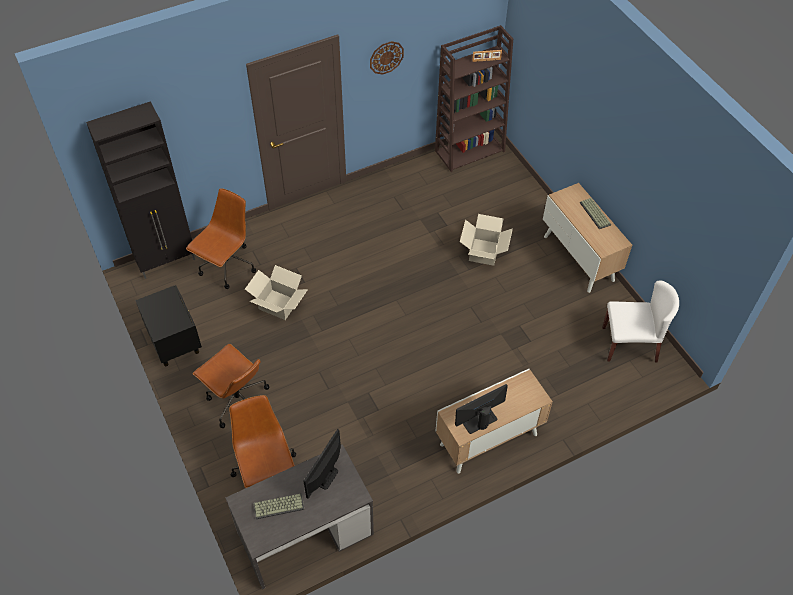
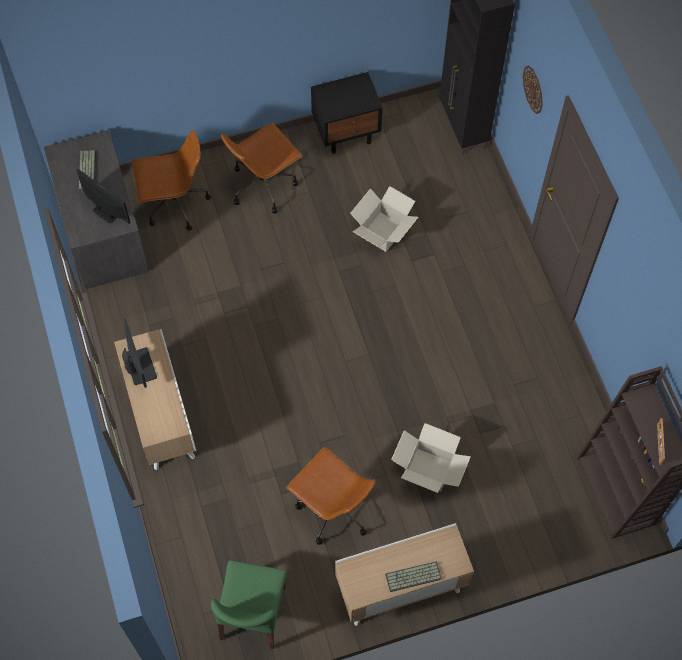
camera: 100 degrees right, 10 degrees up
brown office chair [186,188,256,289] -> brown office chair moved to [286,447,376,545]
wall clock [370,41,404,75] -> wall clock moved to [523,65,543,114]
white chair [602,280,679,363] -> green chair [211,560,287,649]

